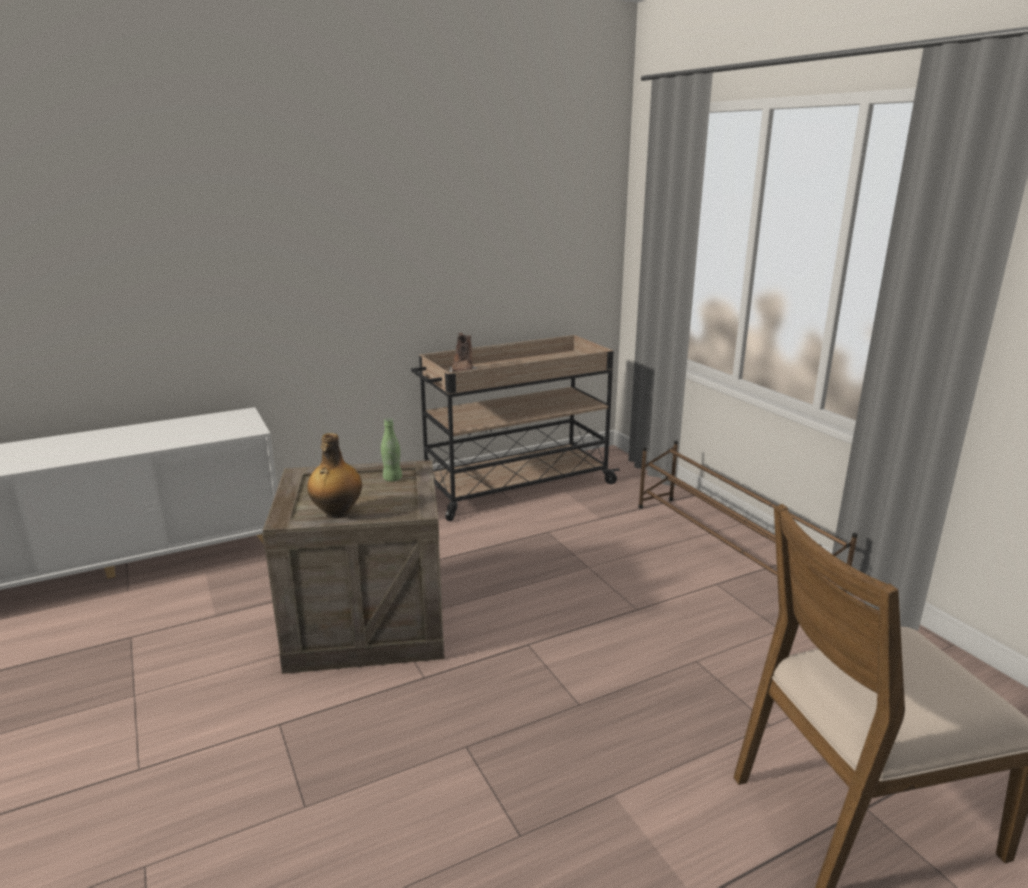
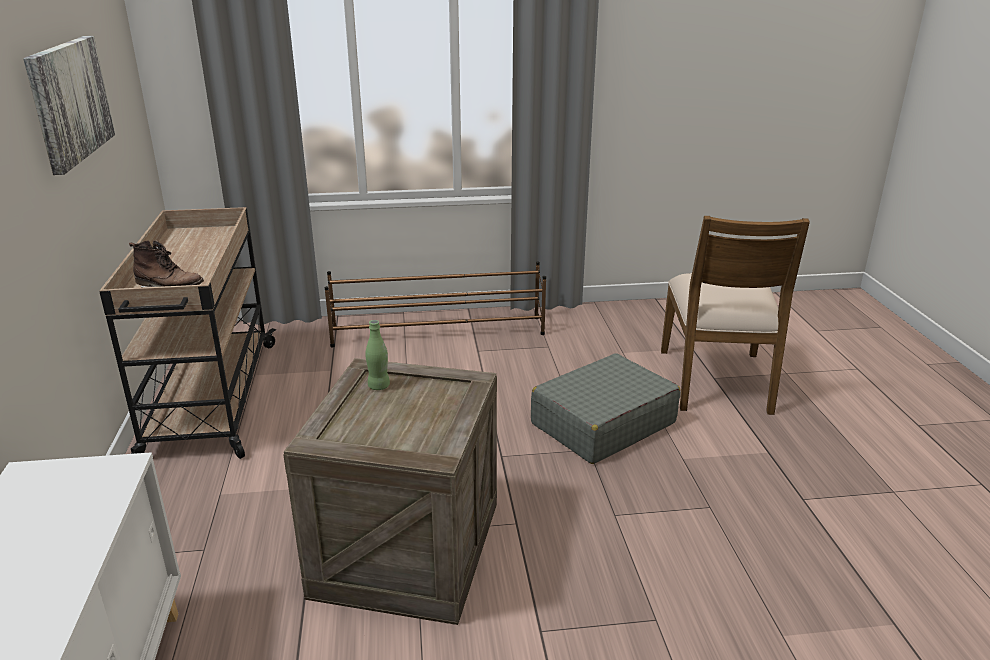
camera: 70 degrees left, 5 degrees up
bottle [307,433,362,519] -> none
none -> picture [23,36,115,175]
none -> grey suitcase [531,353,681,464]

